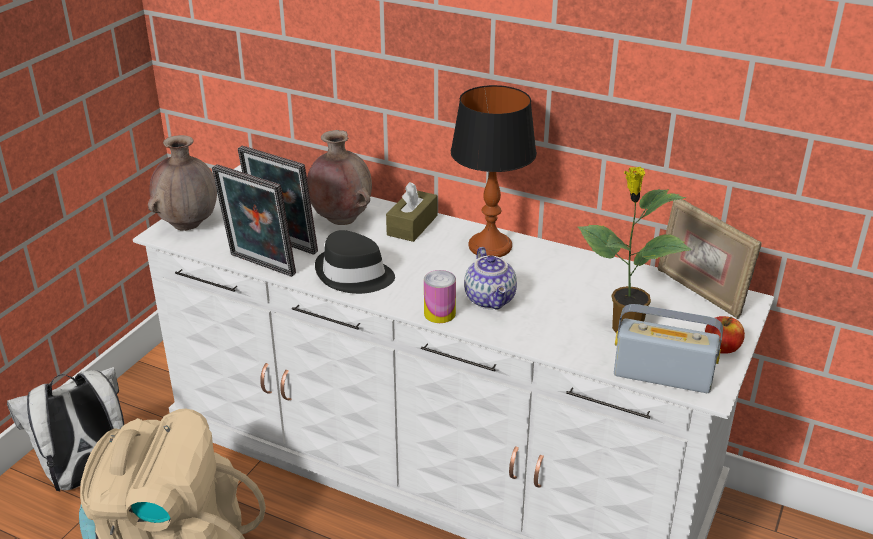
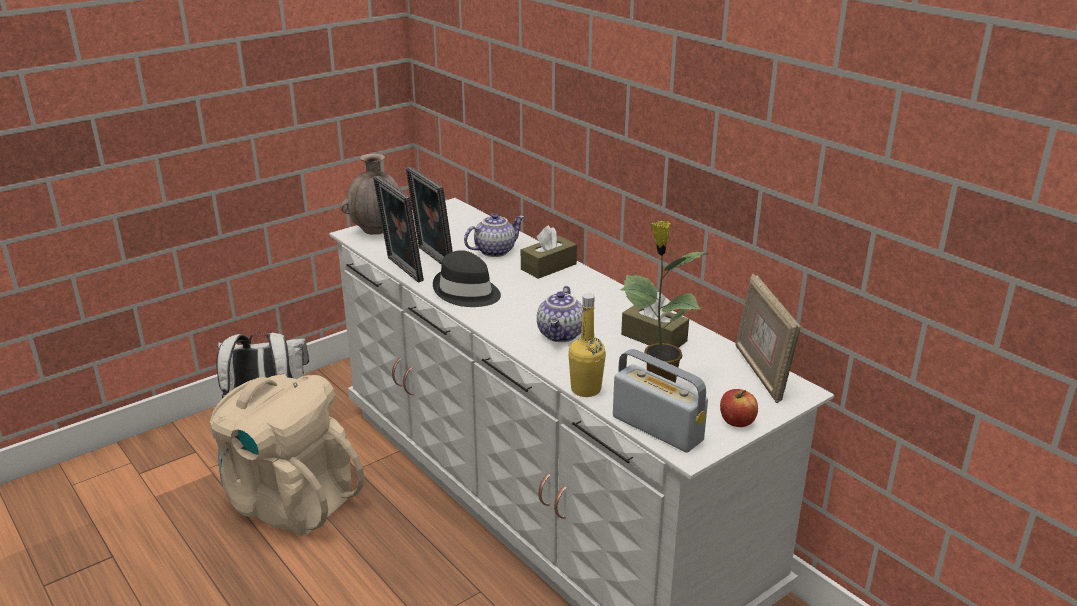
camera: 25 degrees right, 5 degrees down
brown vase [307,130,372,225] -> teapot [464,213,524,257]
can [424,270,456,323] -> none
table lamp [451,85,537,257] -> none
none -> yellow bottle [568,293,606,397]
none -> brown tissue box [621,292,689,348]

